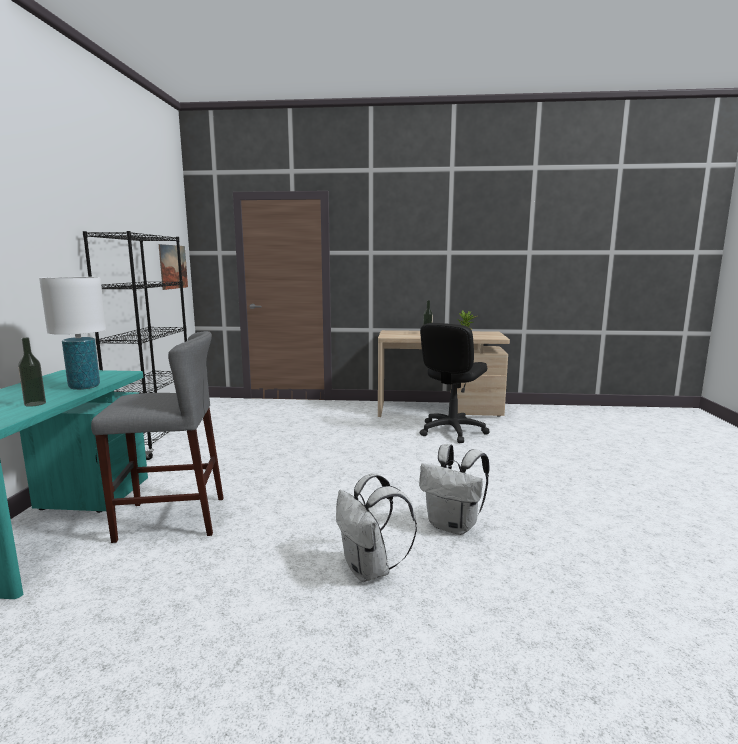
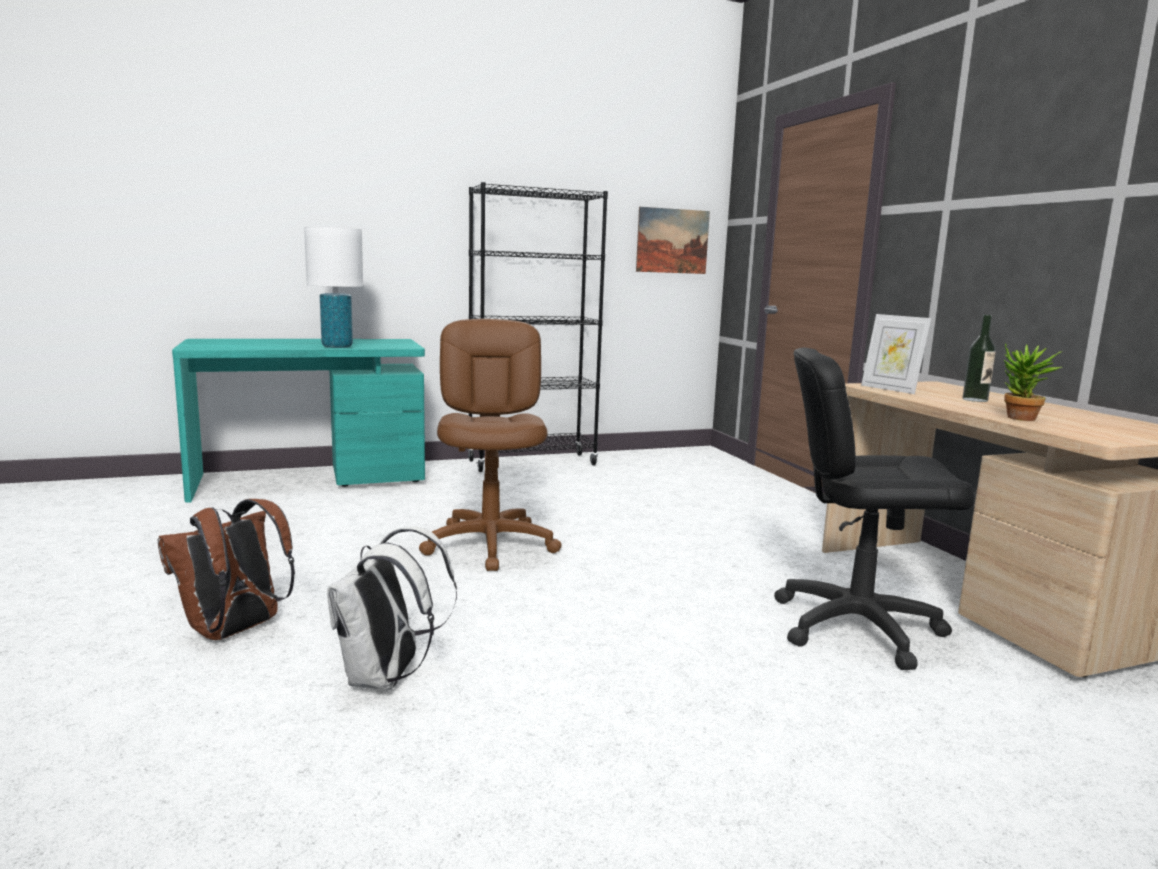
camera: 65 degrees right, 0 degrees up
bottle [18,338,46,407] -> none
grey stool [91,331,223,543] -> none
white backpack [336,473,417,582] -> brown backpack [158,499,295,640]
none -> brown office chair [419,319,562,571]
none -> picture frame [861,314,931,394]

